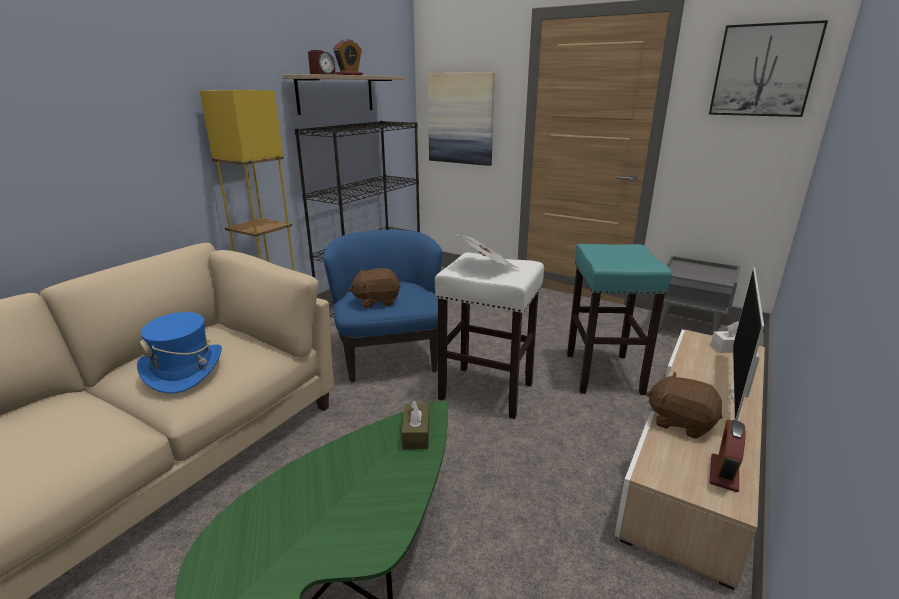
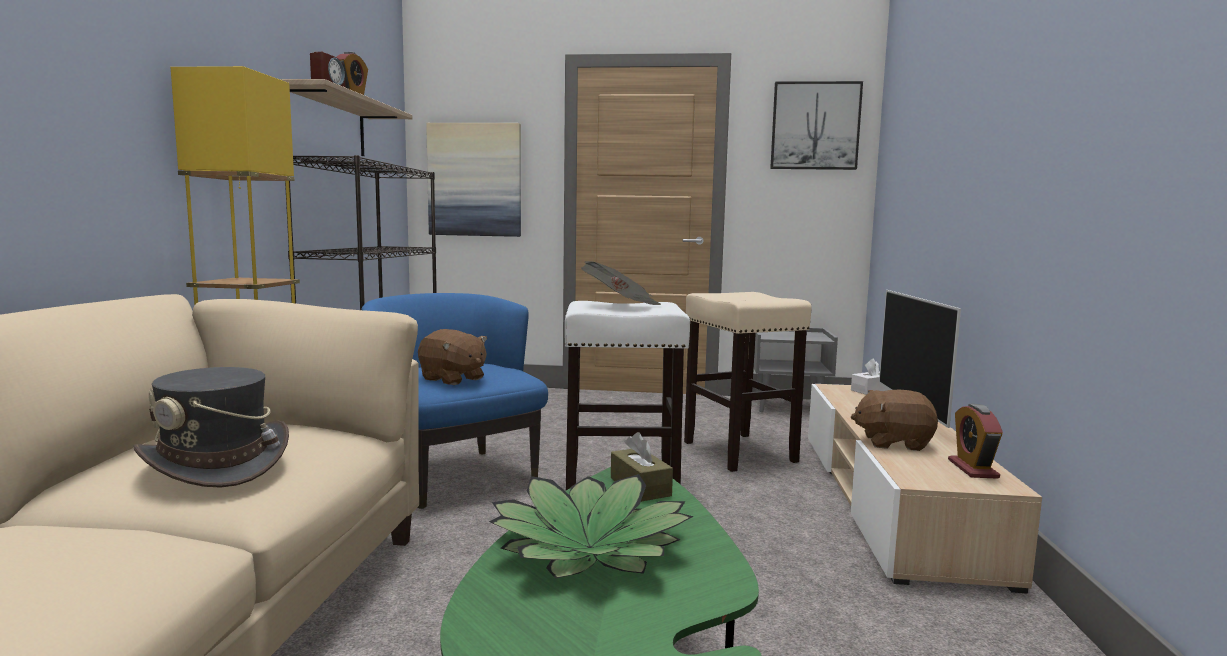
camera: 25 degrees left, 15 degrees down
blue hat [137,312,222,393] -> grey hat [133,367,289,488]
brown plush toy [349,268,401,308] -> brown plush toy turned 105 degrees counterclockwise [418,329,487,385]
turquoise stool [567,244,672,395] -> beige stool [684,292,812,472]
none -> potted plant [489,474,694,579]

